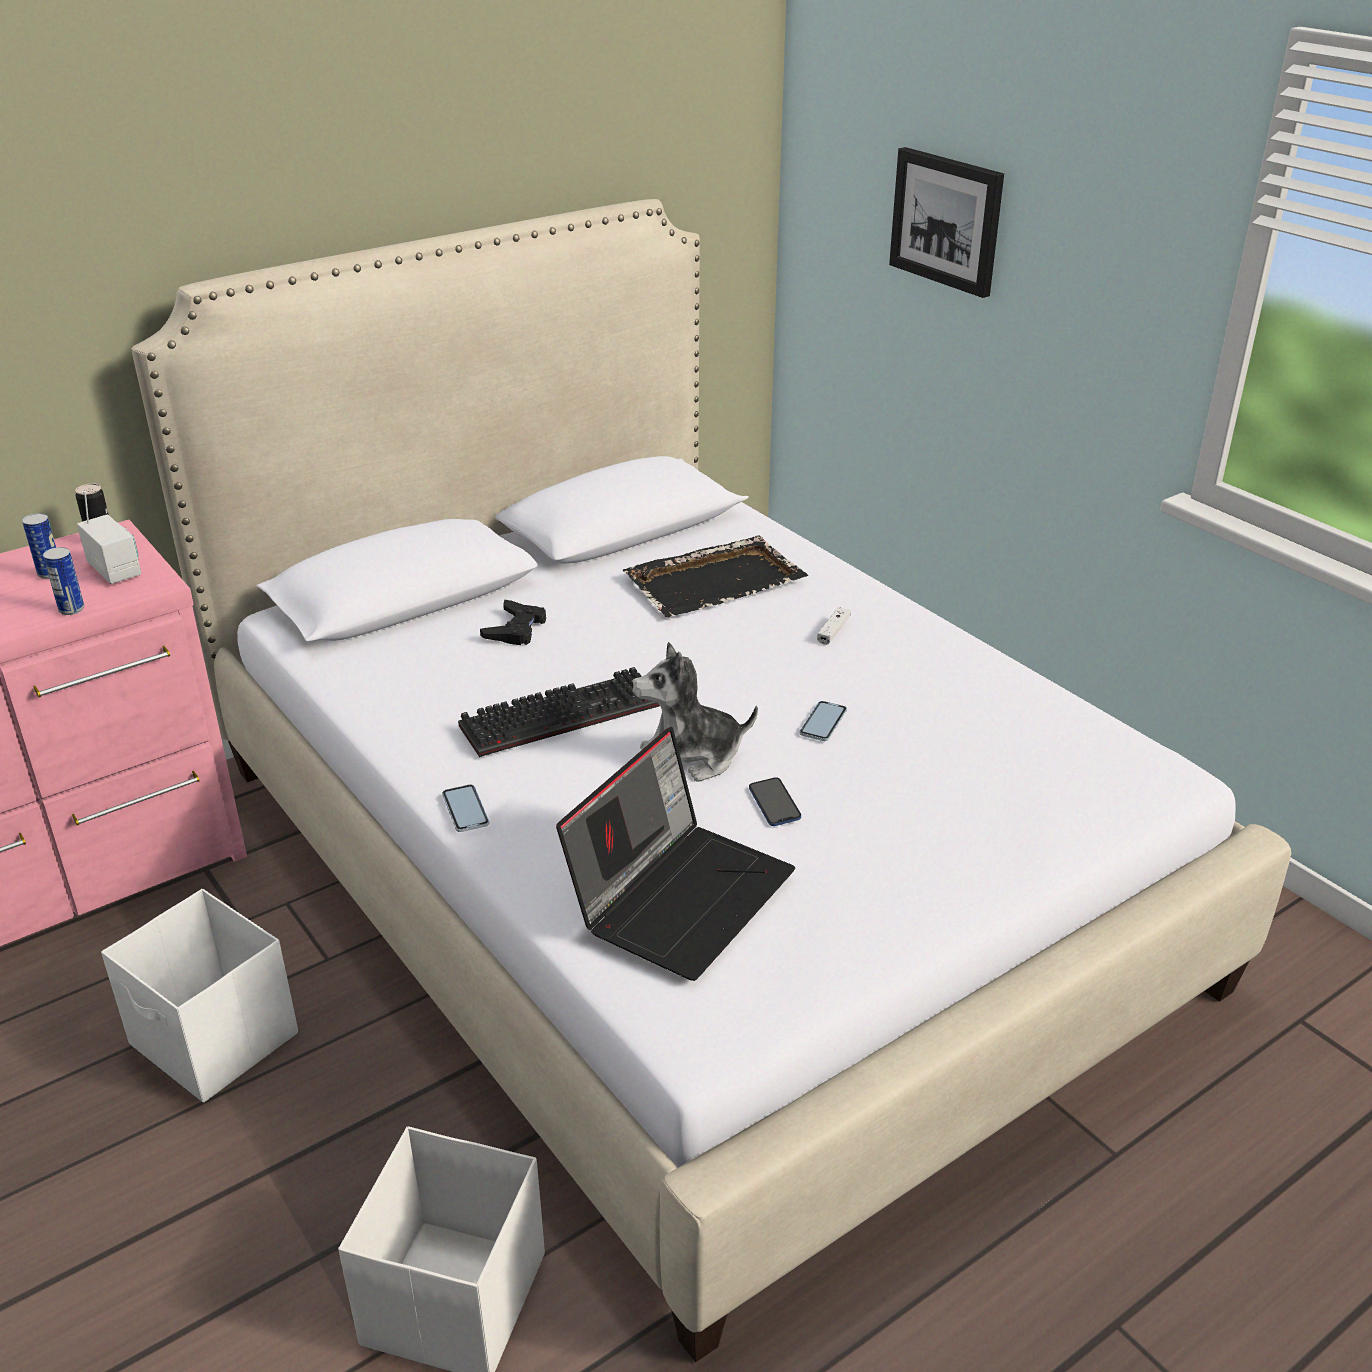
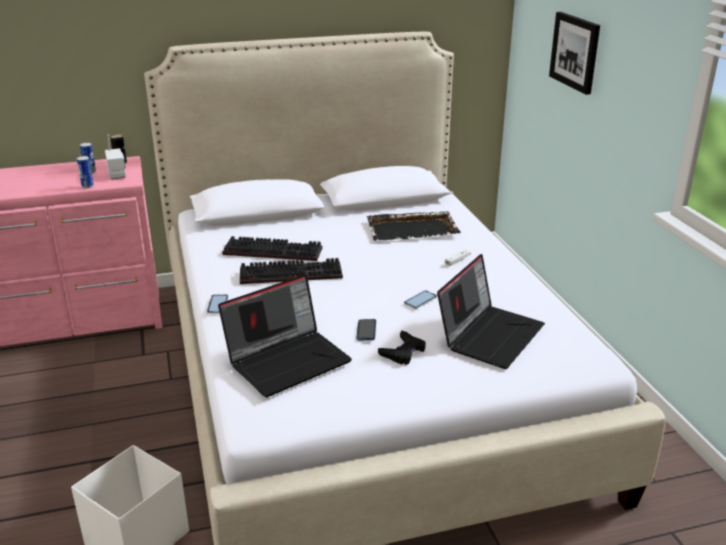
camera: 20 degrees right, 5 degrees down
white storage box [101,889,298,1103] -> none
black game controller [480,600,546,645] -> black game controller moved to [378,331,426,365]
plush toy [631,642,758,782] -> none
none -> keyboard [222,236,322,261]
none -> laptop [437,254,545,369]

